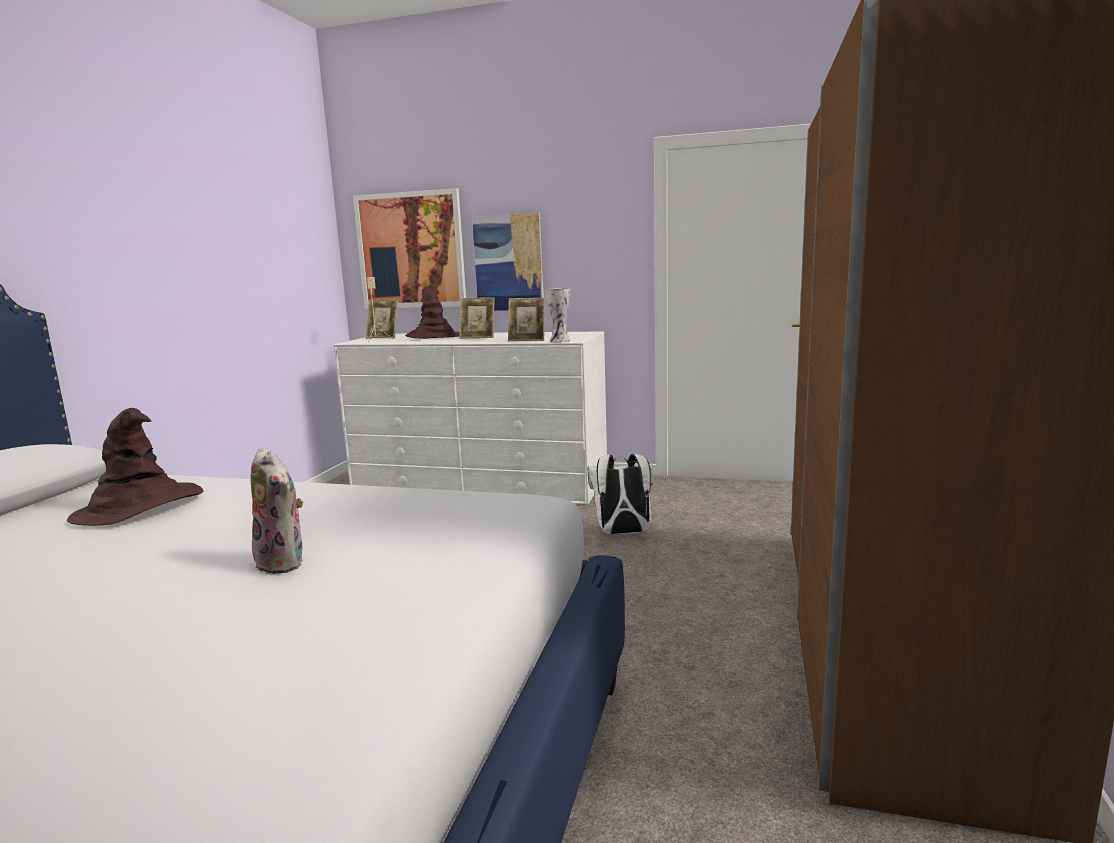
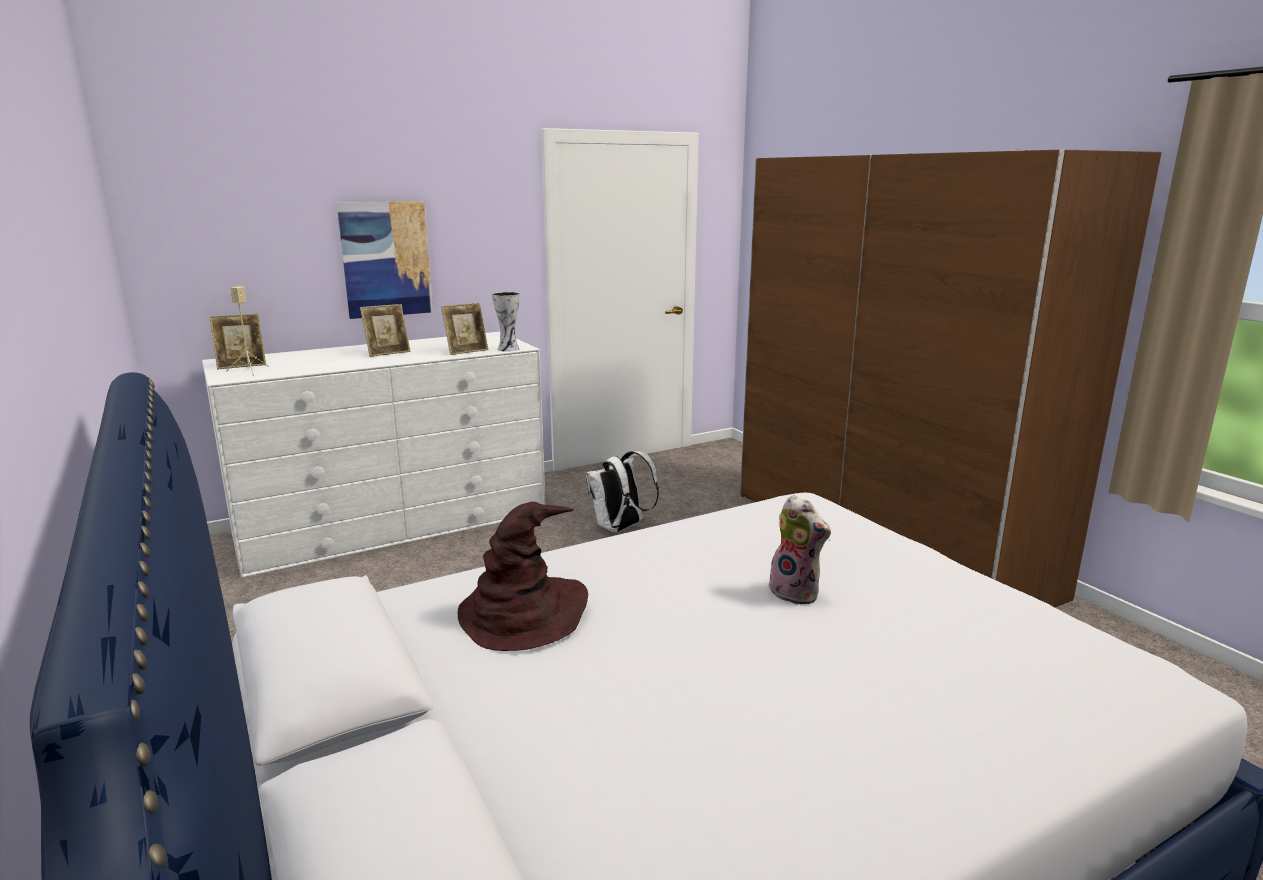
camera: 45 degrees left, 5 degrees up
plush toy [250,447,304,575] -> plush toy turned 45 degrees clockwise [769,495,831,605]
picture [353,188,466,309] -> none
brown hat [405,286,460,339] -> none

